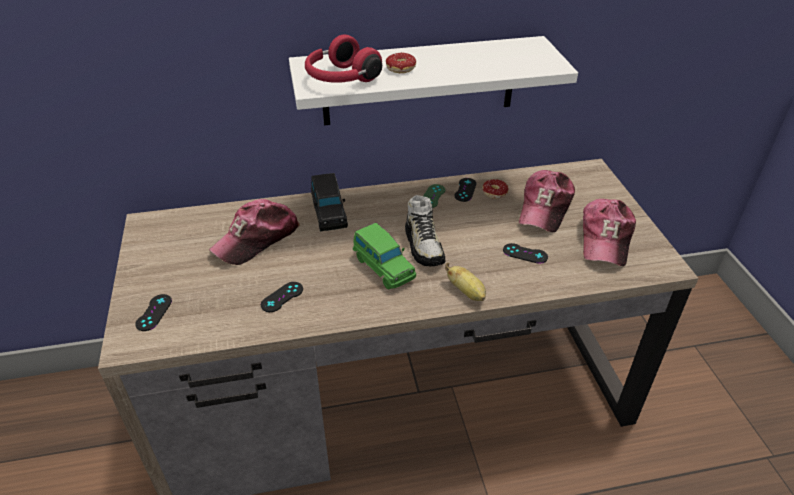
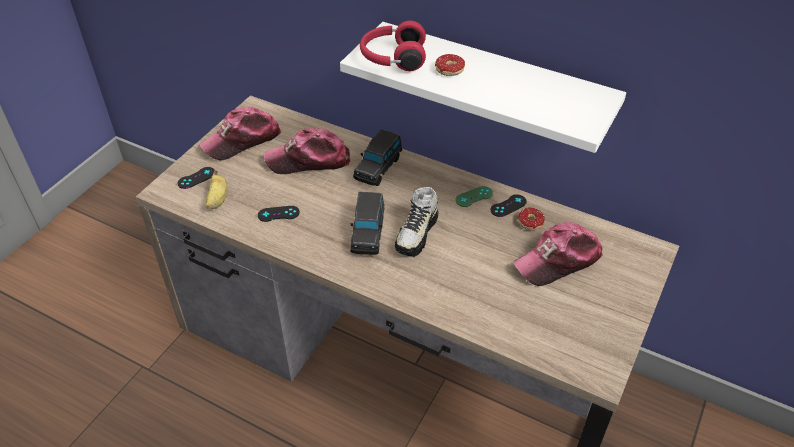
camera: 40 degrees right, 5 degrees up
green toy car [353,223,416,290] -> black toy car [350,192,385,255]
banana [445,263,486,301] -> banana moved to [206,170,227,209]
black game controller [503,243,548,264] -> none
cap [583,199,636,266] -> cap moved to [199,106,281,160]

